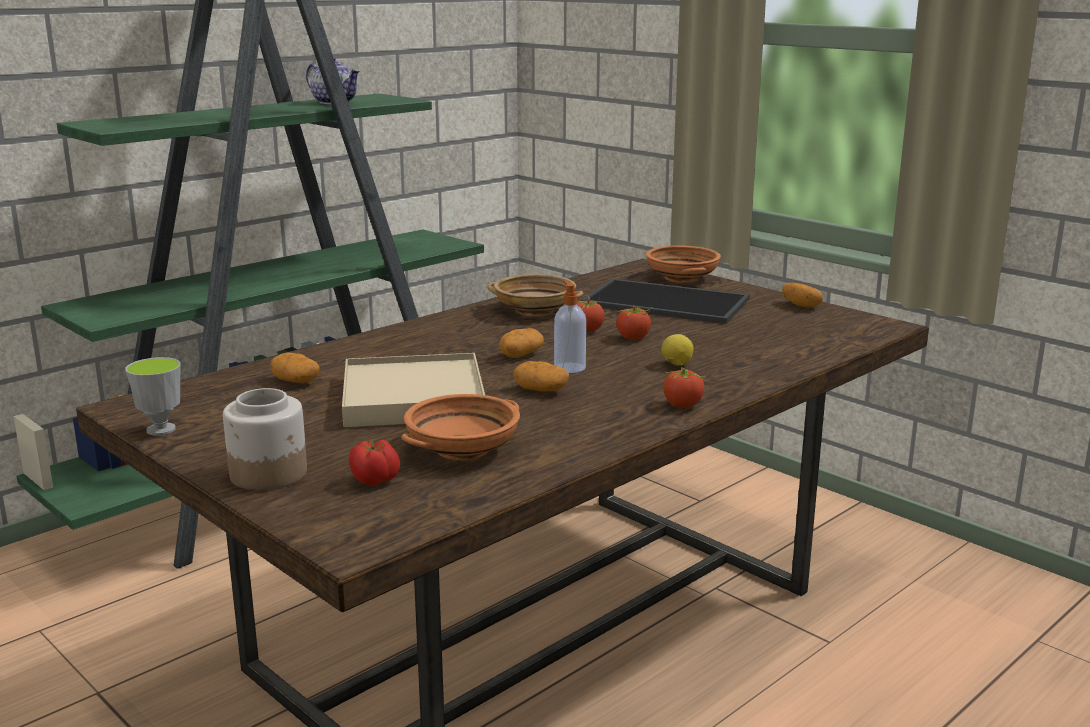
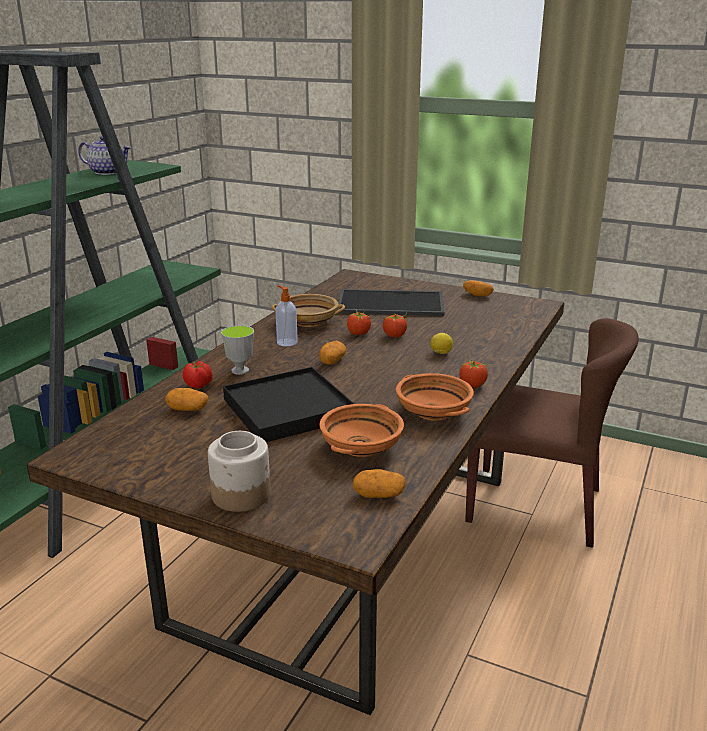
camera: 20 degrees left, 5 degrees up
cup [125,357,180,436] -> cup moved to [221,325,254,375]
beige tray [342,353,485,427] -> black tray [223,367,354,442]
tomato [349,439,400,486] -> tomato moved to [183,361,212,389]
potato [513,361,569,391] -> potato moved to [353,469,406,498]
soap dispenser [554,280,586,373] -> soap dispenser moved to [276,285,298,346]
orange bowl [646,245,721,282] -> orange bowl moved to [396,373,474,420]
none -> brown chair [465,318,639,548]

